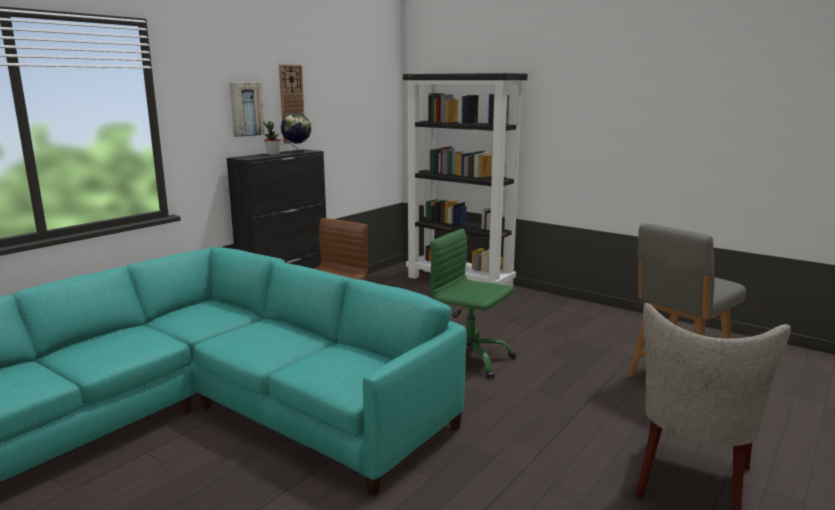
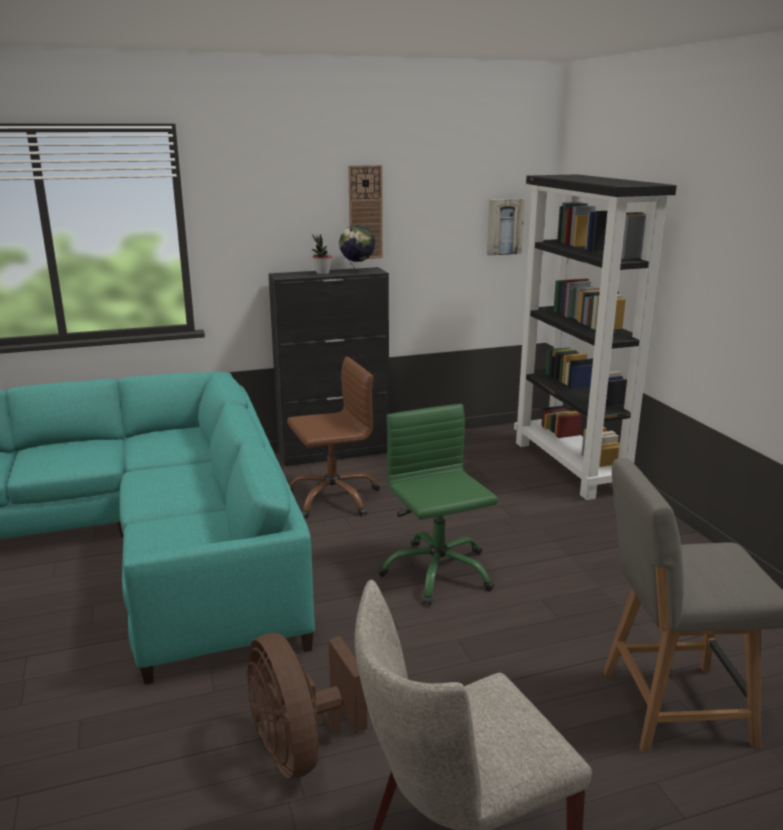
camera: 35 degrees right, 5 degrees up
picture [230,83,264,137] -> picture moved to [487,198,525,256]
none -> brown fan [246,633,367,779]

